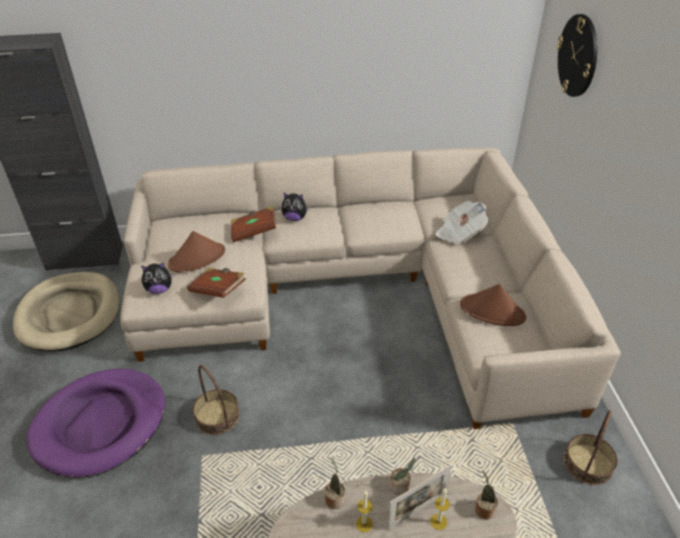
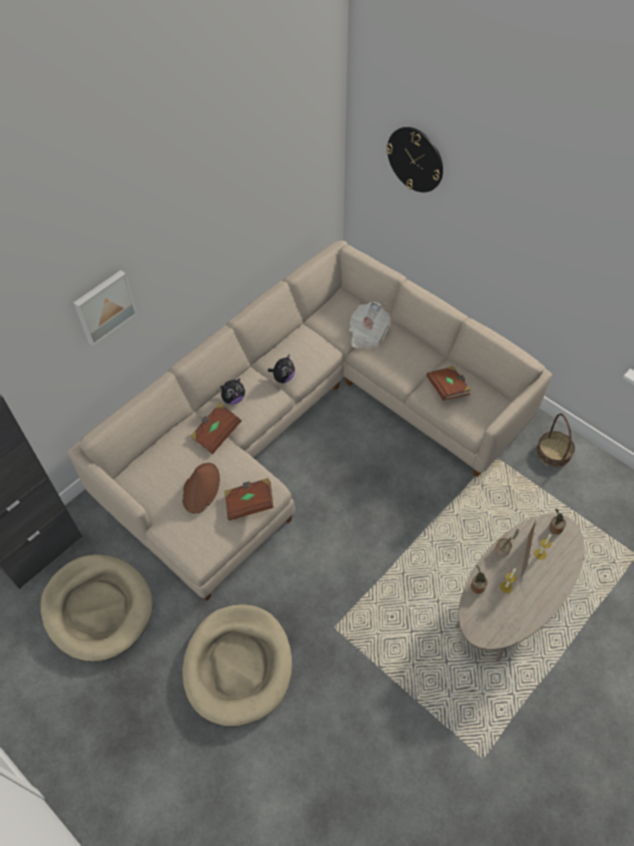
camera: 40 degrees left, 15 degrees up
purple dog bed [26,368,166,478] -> beige dog bed [183,604,292,726]
plush toy [141,263,174,294] -> plush toy moved to [268,354,295,383]
basket [193,365,240,435] -> none
brown hat [460,284,526,326] -> brown book [427,366,471,401]
none -> picture [73,270,137,346]

